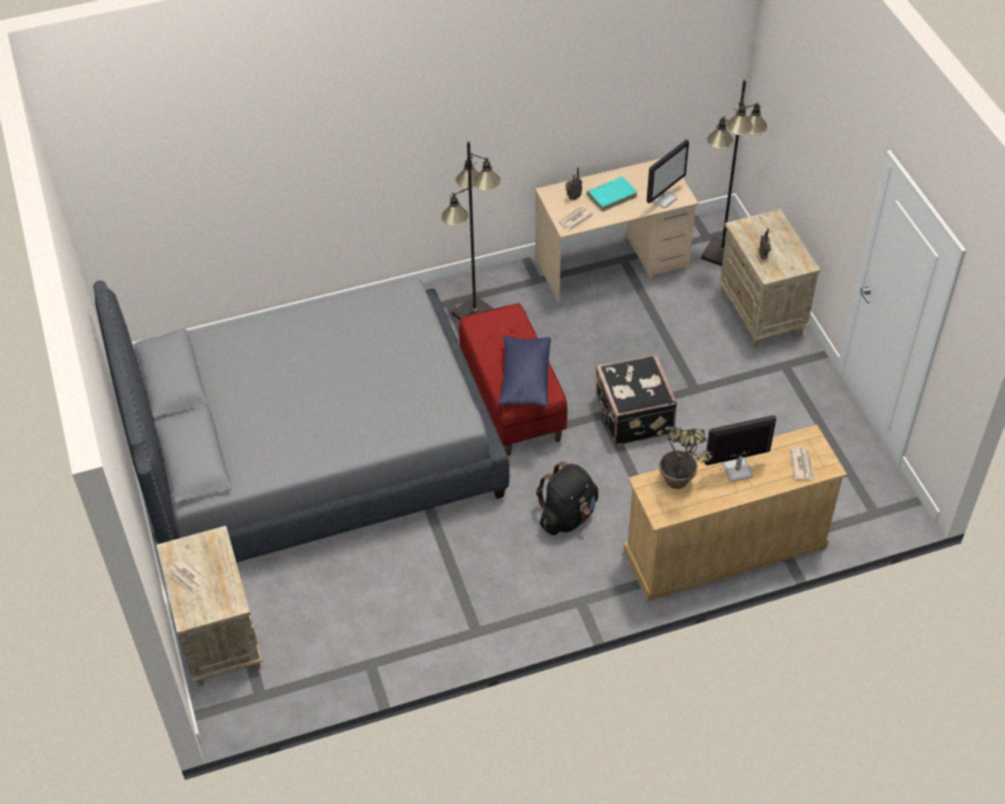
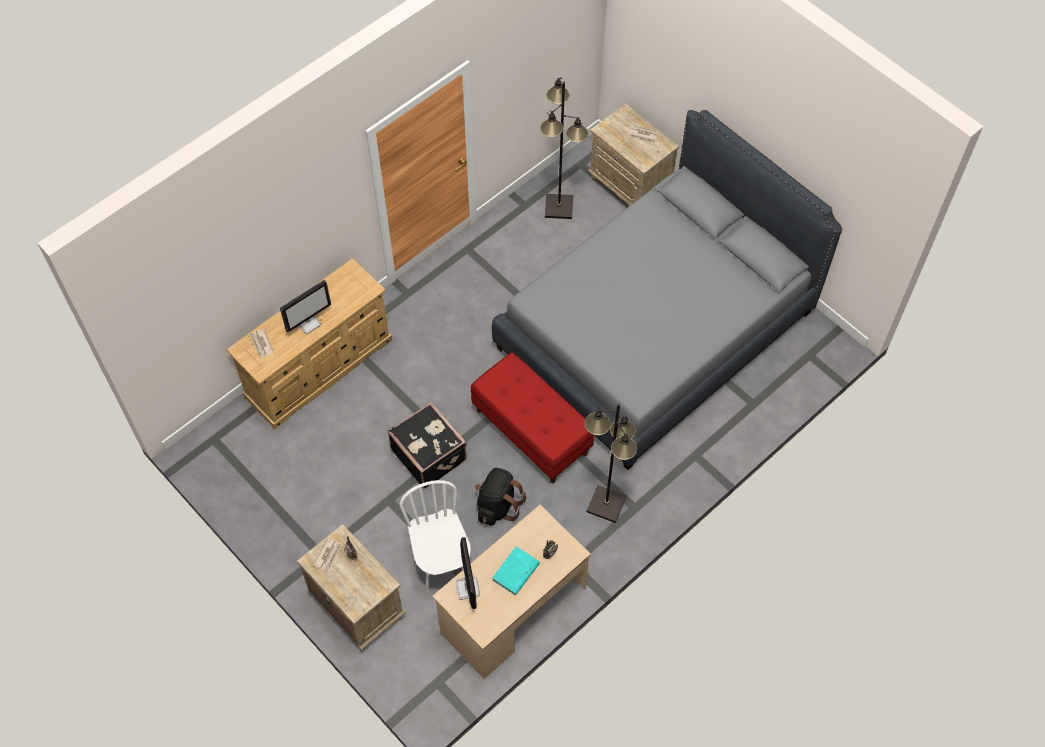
camera: 155 degrees right, 10 degrees up
blue pillow [498,336,551,407] -> none
black backpack [536,462,598,535] -> black backpack moved to [475,468,526,525]
newspaper [558,206,593,230] -> newspaper moved to [313,538,342,571]
monitor [647,139,689,208] -> monitor turned 150 degrees clockwise [456,537,480,609]
potted plant [657,426,713,489] -> none
black floor lamp [701,79,768,266] -> black floor lamp moved to [540,77,589,219]
none -> white chair [400,480,471,593]

